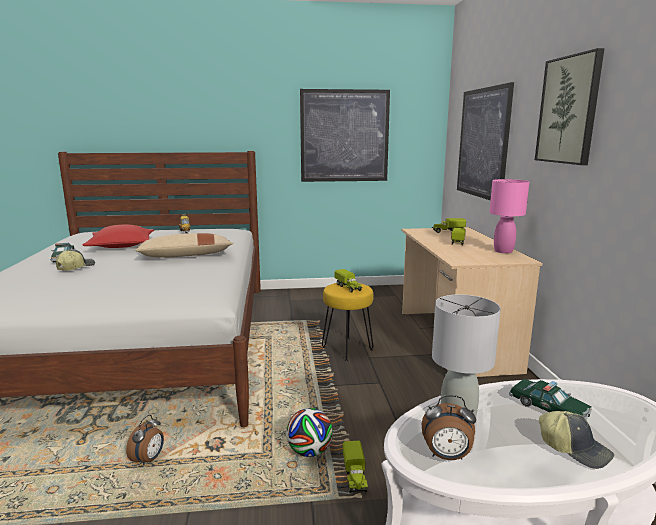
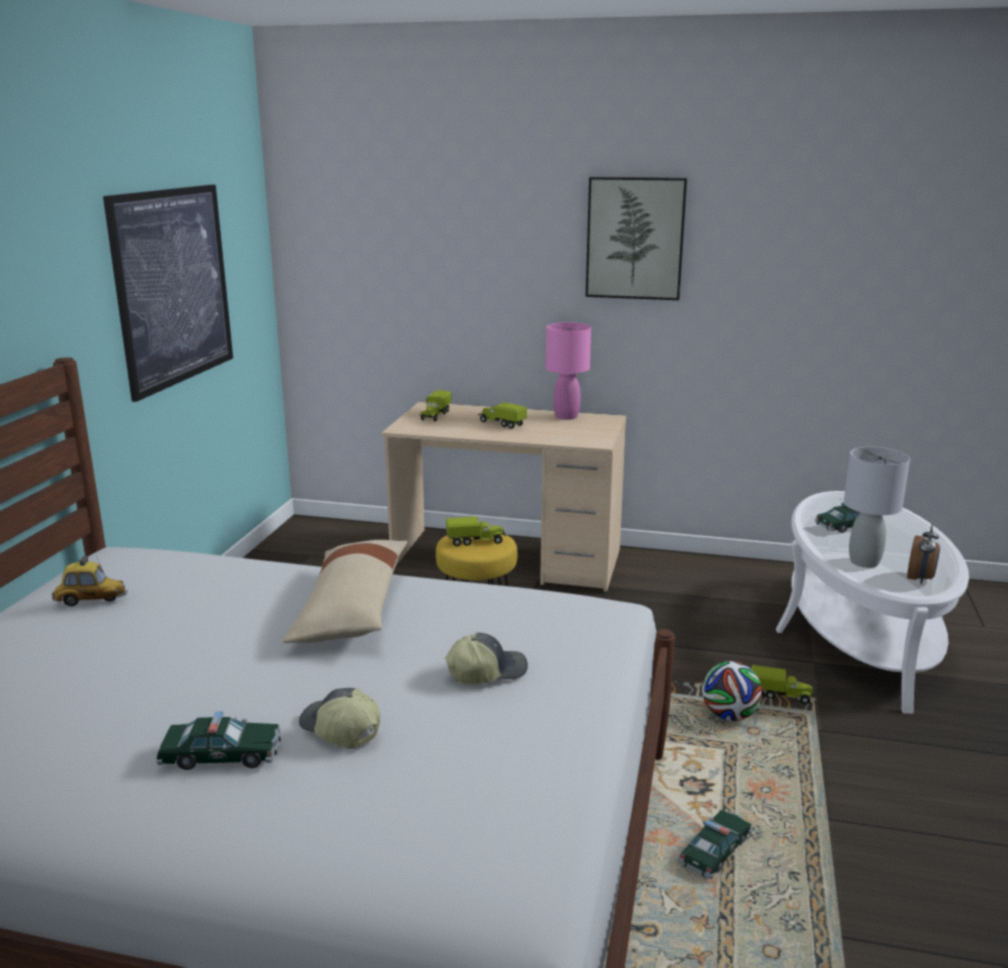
camera: 70 degrees left, 5 degrees up
red pillow [82,225,154,248] -> none
alarm clock [126,415,164,465] -> toy car [678,810,753,879]
picture [457,82,514,201] -> none
cap [539,411,614,469] -> cap moved to [445,632,528,684]

